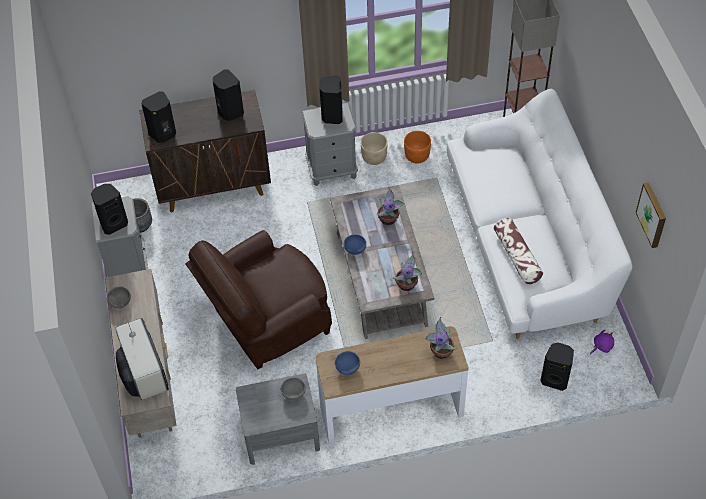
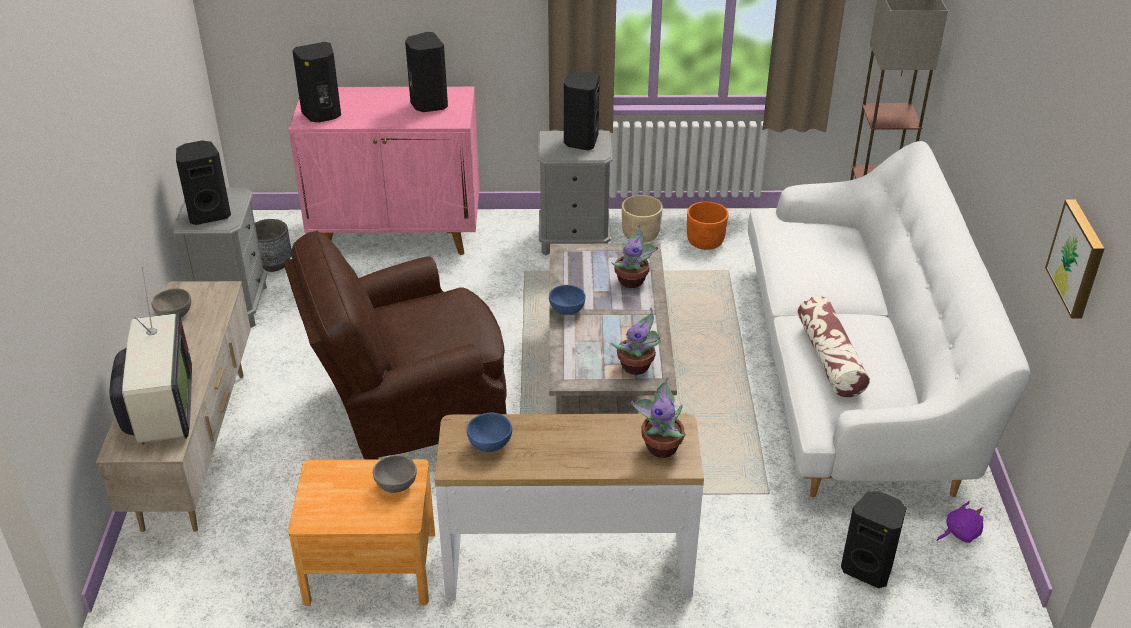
camera: 10 degrees right, 15 degrees down
brown cabinet [139,90,271,212] -> pink cabinet [289,87,480,255]
grey nightstand [236,374,320,465] -> brown nightstand [288,459,435,606]

